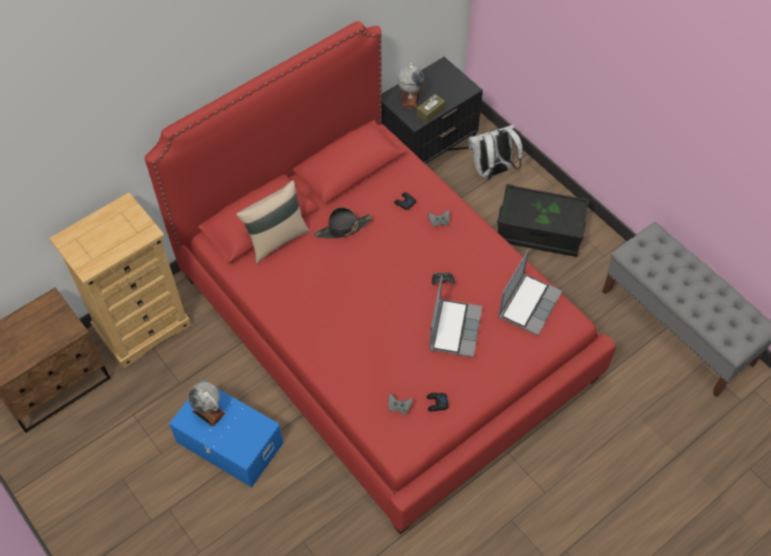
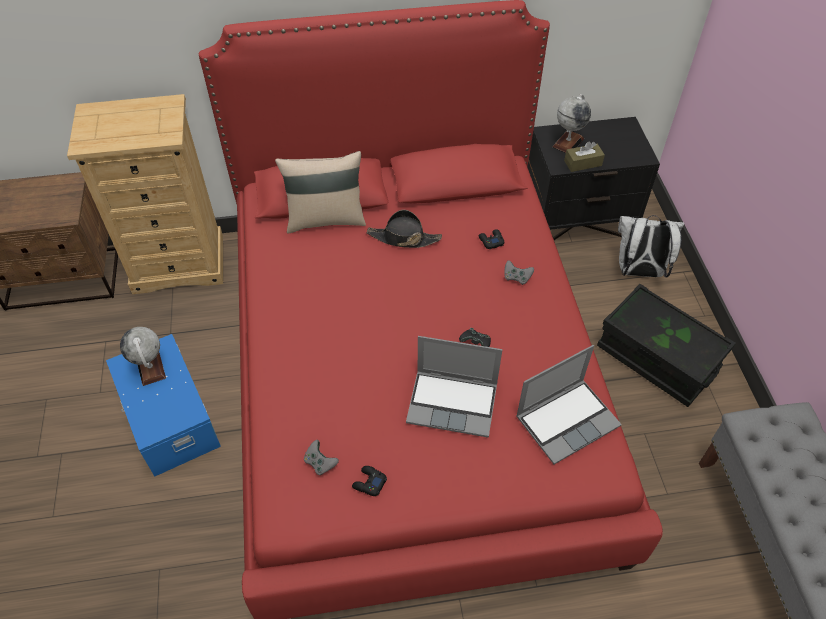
camera: 30 degrees right, 5 degrees down
laptop [429,276,482,358] -> laptop turned 60 degrees clockwise [406,336,502,438]

